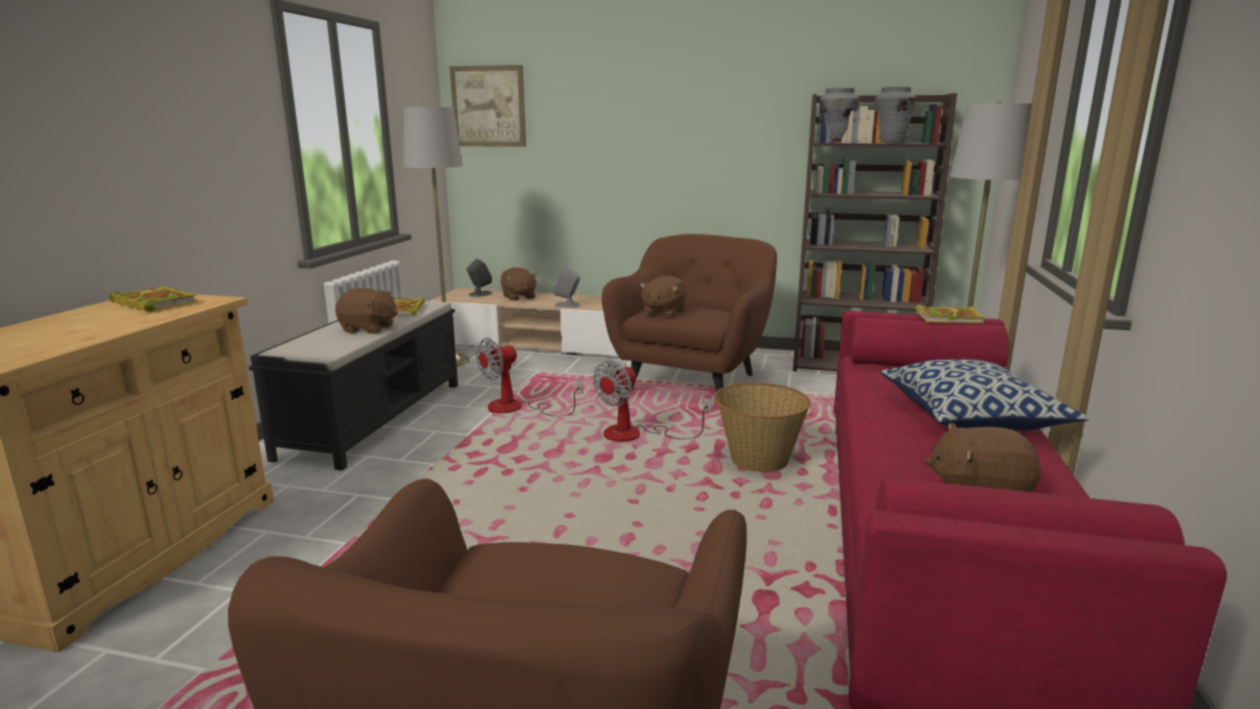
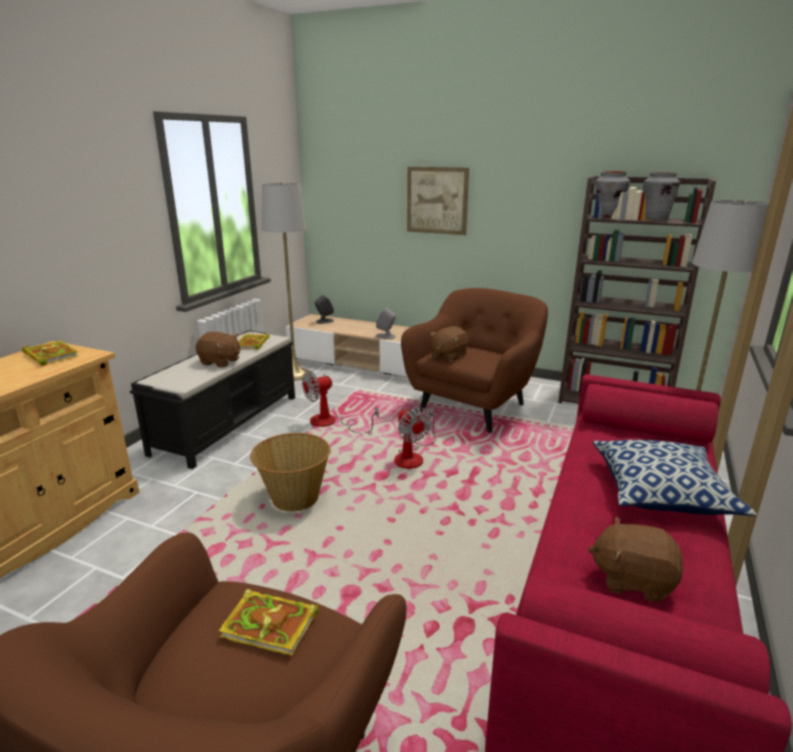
camera: 10 degrees right, 5 degrees up
picture [450,65,526,147] -> picture moved to [407,167,469,235]
brown plush toy [501,267,538,301] -> none
fan [593,360,712,442] -> fan turned 75 degrees counterclockwise [395,407,436,469]
basket [714,382,811,472] -> basket moved to [250,433,330,512]
book [916,305,985,323] -> book moved to [219,589,319,656]

